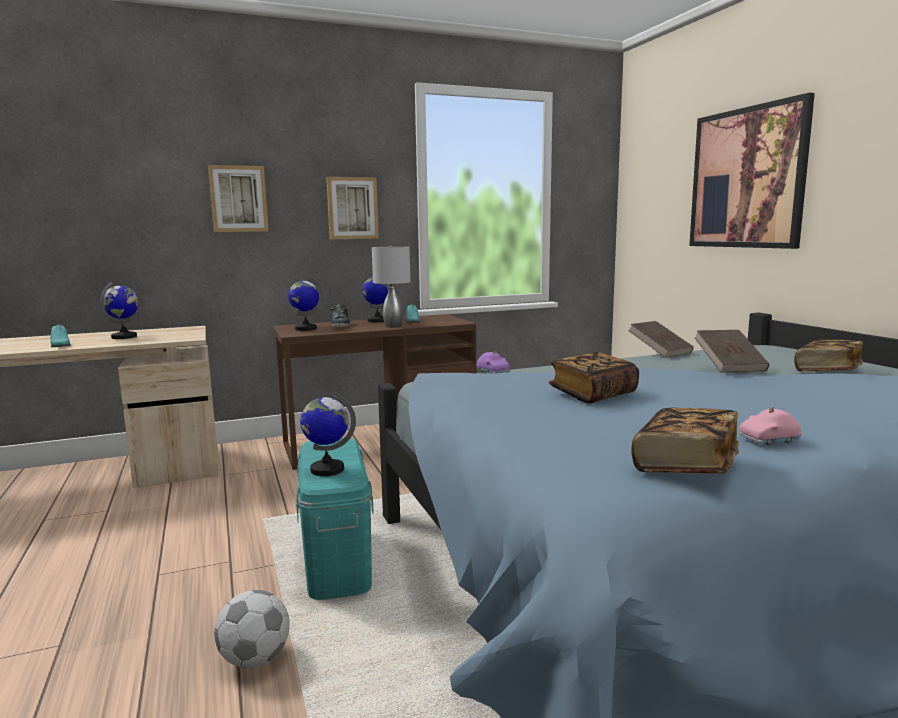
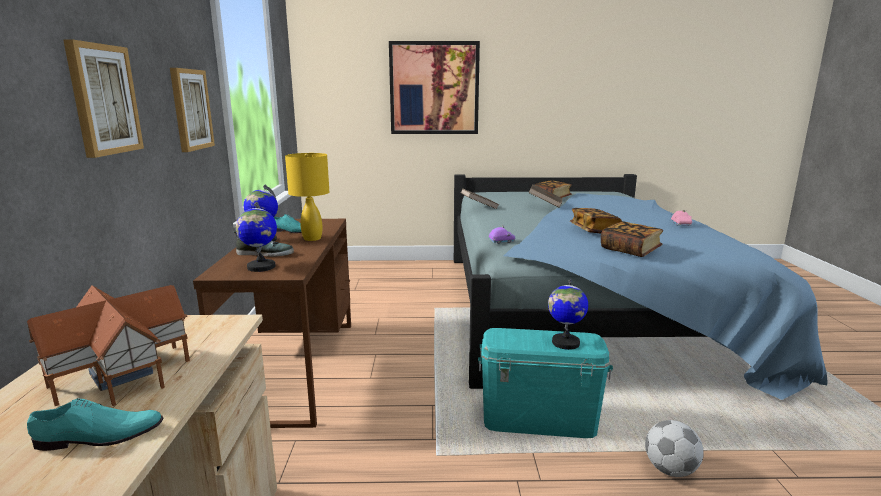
camera: 70 degrees left, 5 degrees up
globe [100,282,139,339] -> toy house [27,285,190,406]
grey table lamp [372,246,410,328] -> yellow table lamp [285,153,329,241]
book [631,408,739,474] -> book moved to [601,221,663,257]

